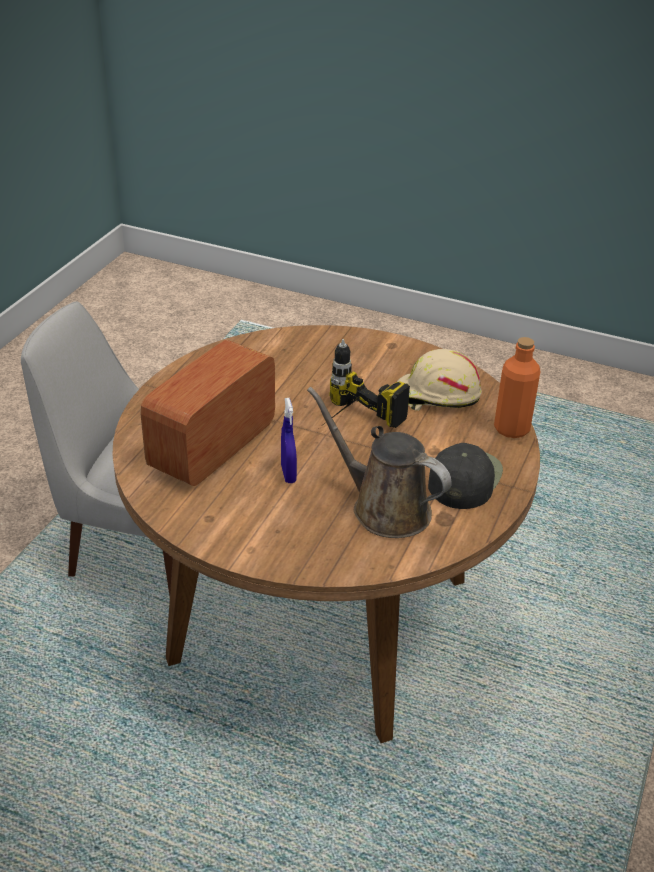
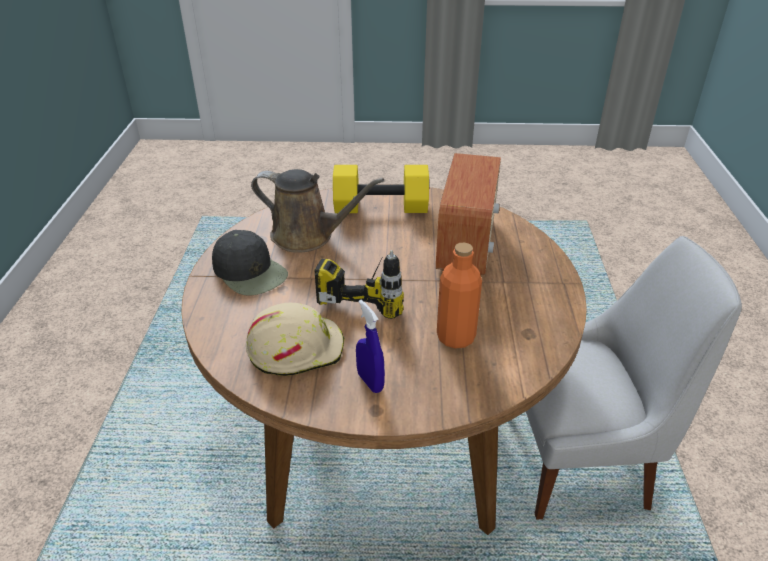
camera: 160 degrees right, 0 degrees up
blue spray bottle [281,398,297,483] -> blue spray bottle moved to [356,300,385,393]
black cap [428,443,503,509] -> black cap turned 45 degrees counterclockwise [212,230,288,296]
orange bottle [494,337,540,438] -> orange bottle moved to [437,243,482,348]
none -> yellow dumbbell [333,165,429,213]

